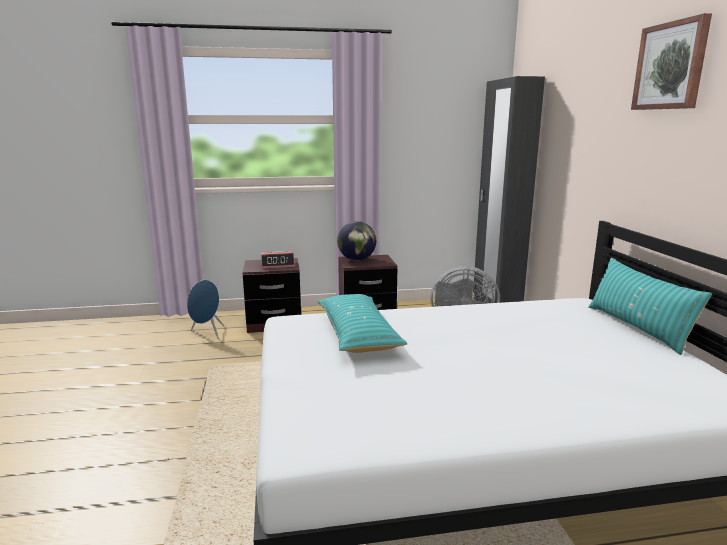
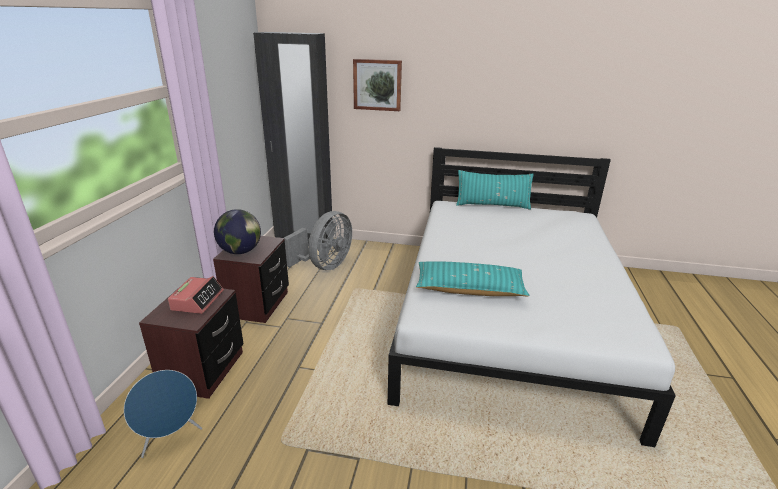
camera: 70 degrees left, 10 degrees up
picture [631,13,712,110] -> picture moved to [353,59,402,111]

